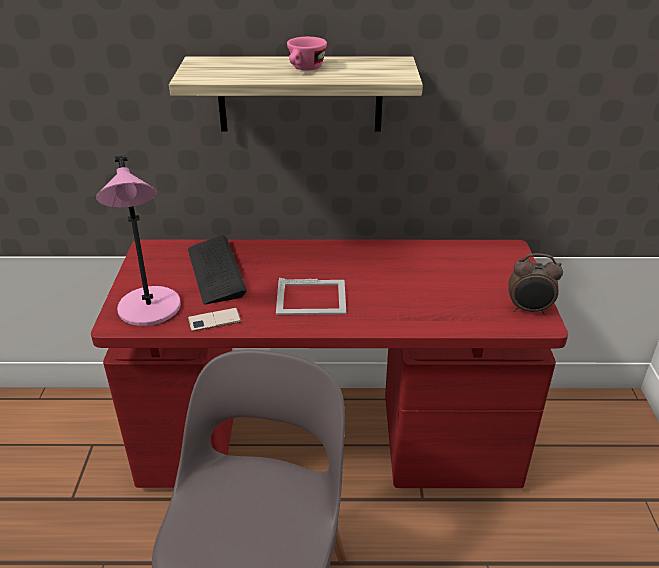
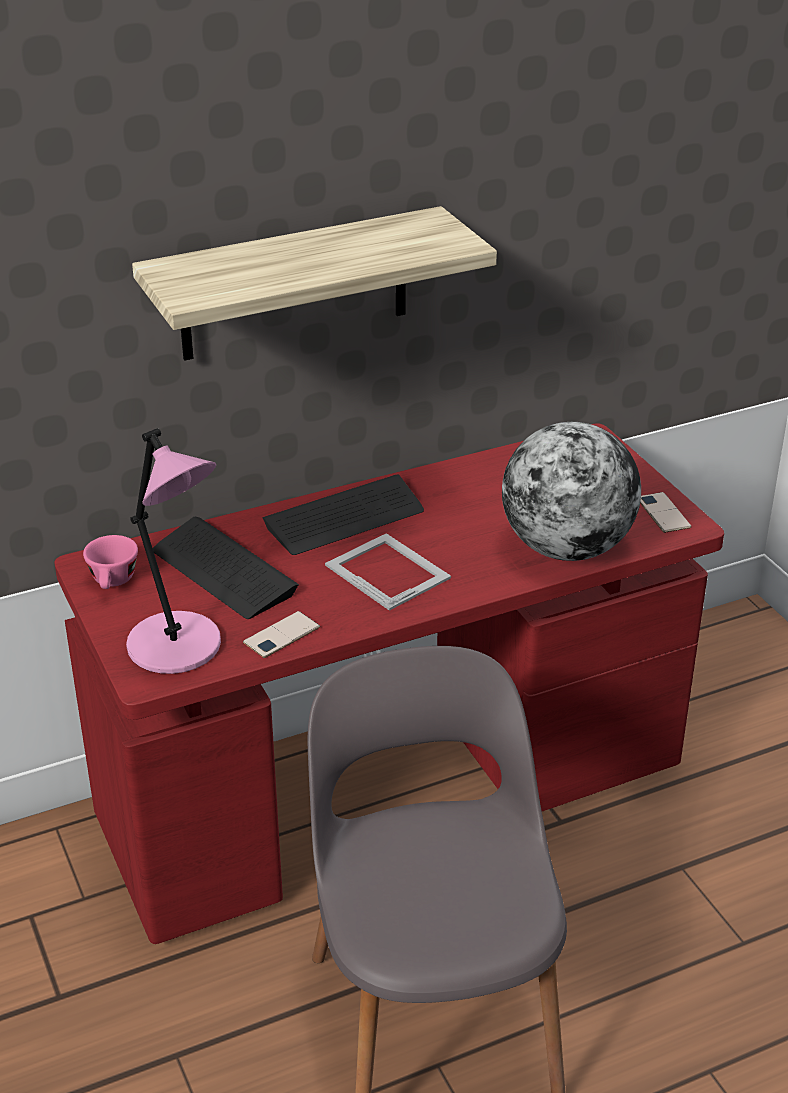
camera: 25 degrees left, 0 degrees up
picture frame [276,278,346,315] -> picture frame turned 105 degrees counterclockwise [325,533,451,611]
pink cup [287,37,327,71] -> pink cup moved to [83,535,138,589]
alarm clock [508,253,563,314] -> phone [640,492,691,533]
none -> keyboard [262,475,424,555]
none -> globe [502,422,641,561]

